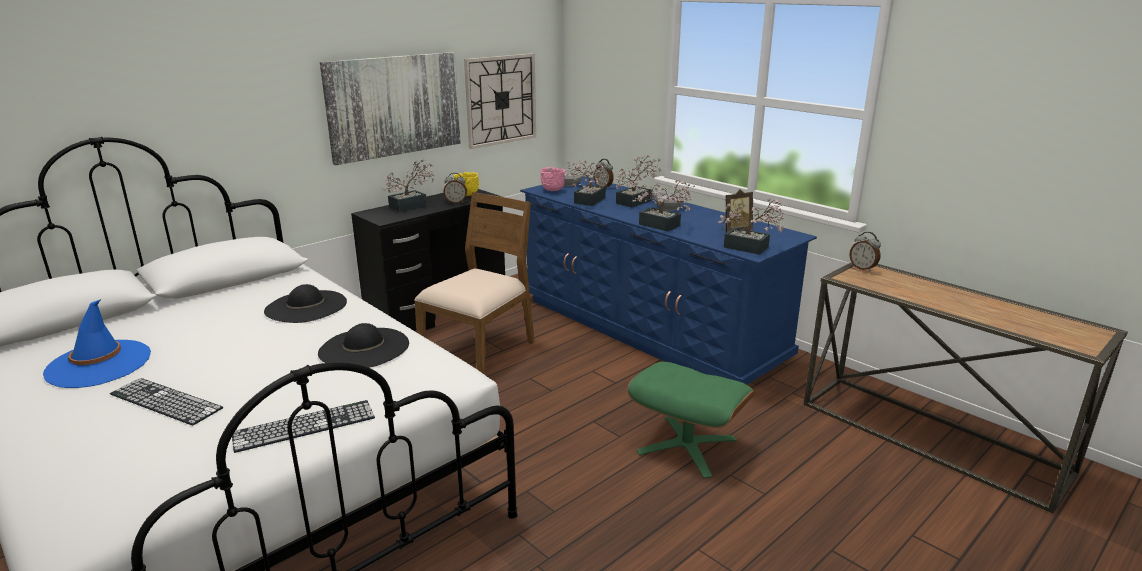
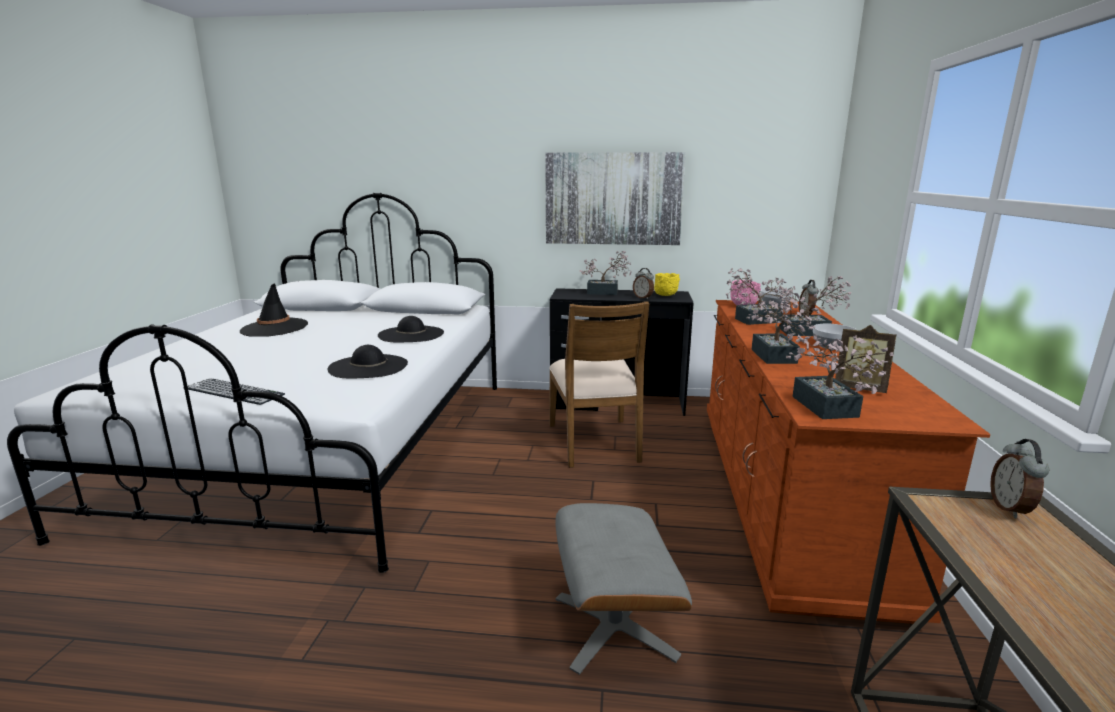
camera: 50 degrees right, 5 degrees down
blue hat [43,299,151,388] -> black hat [240,283,308,337]
keyboard [110,378,223,425] -> none
brown chair [414,192,535,375] -> brown chair turned 90 degrees clockwise [549,301,649,468]
wall clock [464,53,536,149] -> none
blue dresser [520,176,817,385] -> brown dresser [707,300,990,624]
green ottoman [627,362,755,478] -> grey ottoman [555,503,692,675]

